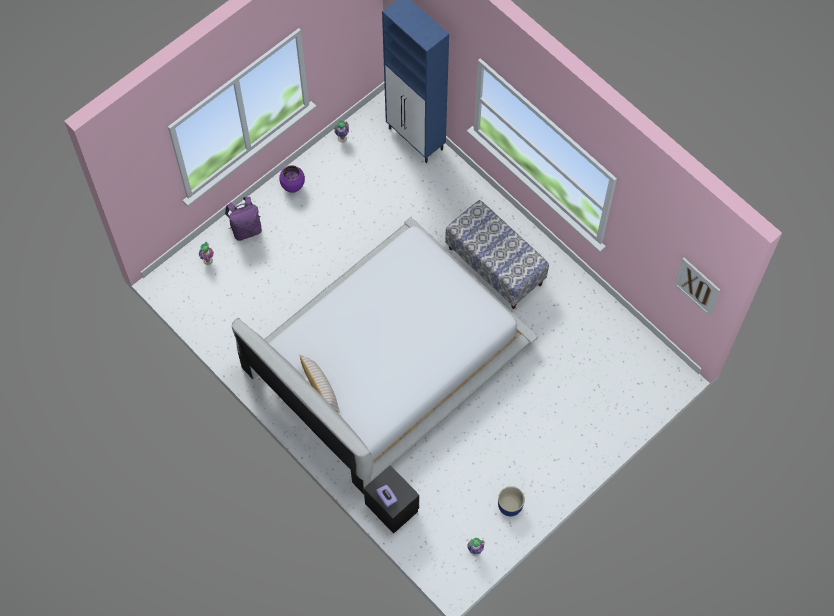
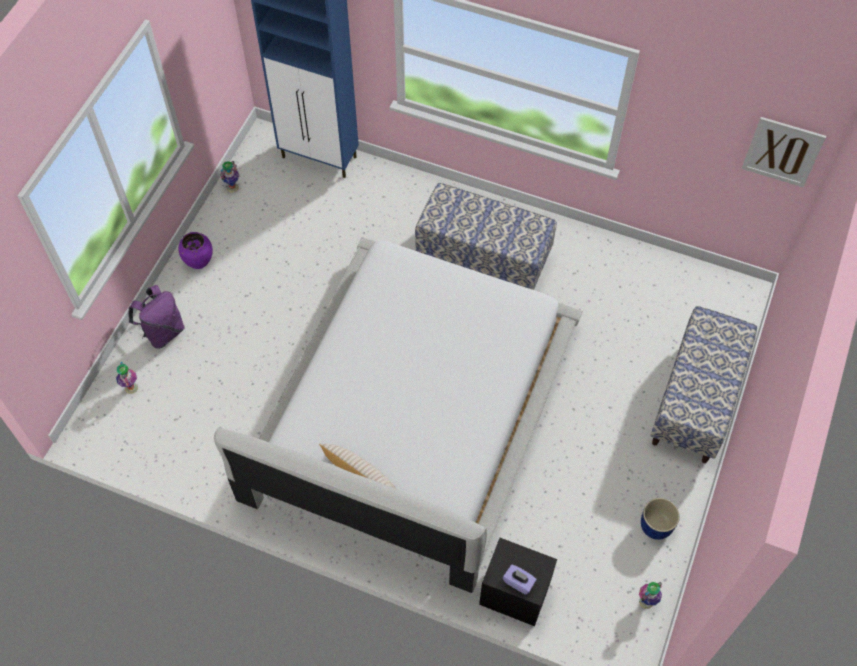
camera: 25 degrees left, 5 degrees down
none -> bench [650,306,757,463]

